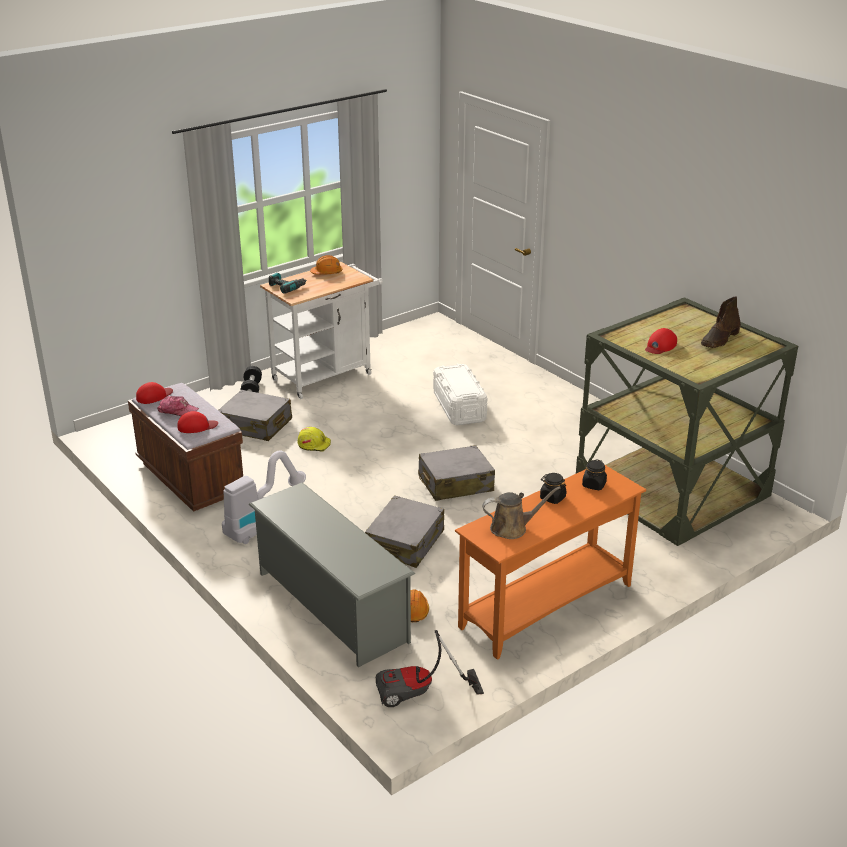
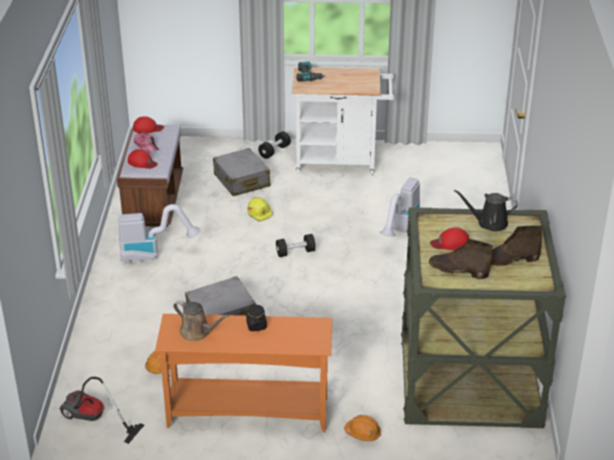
camera: 40 degrees right, 5 degrees up
grey shoe rack [249,482,415,667] -> none
orange hard hat [310,255,342,275] -> orange hard hat moved to [344,415,381,441]
grey suitcase [418,445,495,501] -> none
white storage box [433,364,488,425] -> vacuum cleaner [380,177,420,237]
black jar [582,459,607,490] -> none
none -> black dumbbell [276,234,316,257]
none -> brown boot [429,239,493,279]
none -> black watering can [454,190,518,231]

